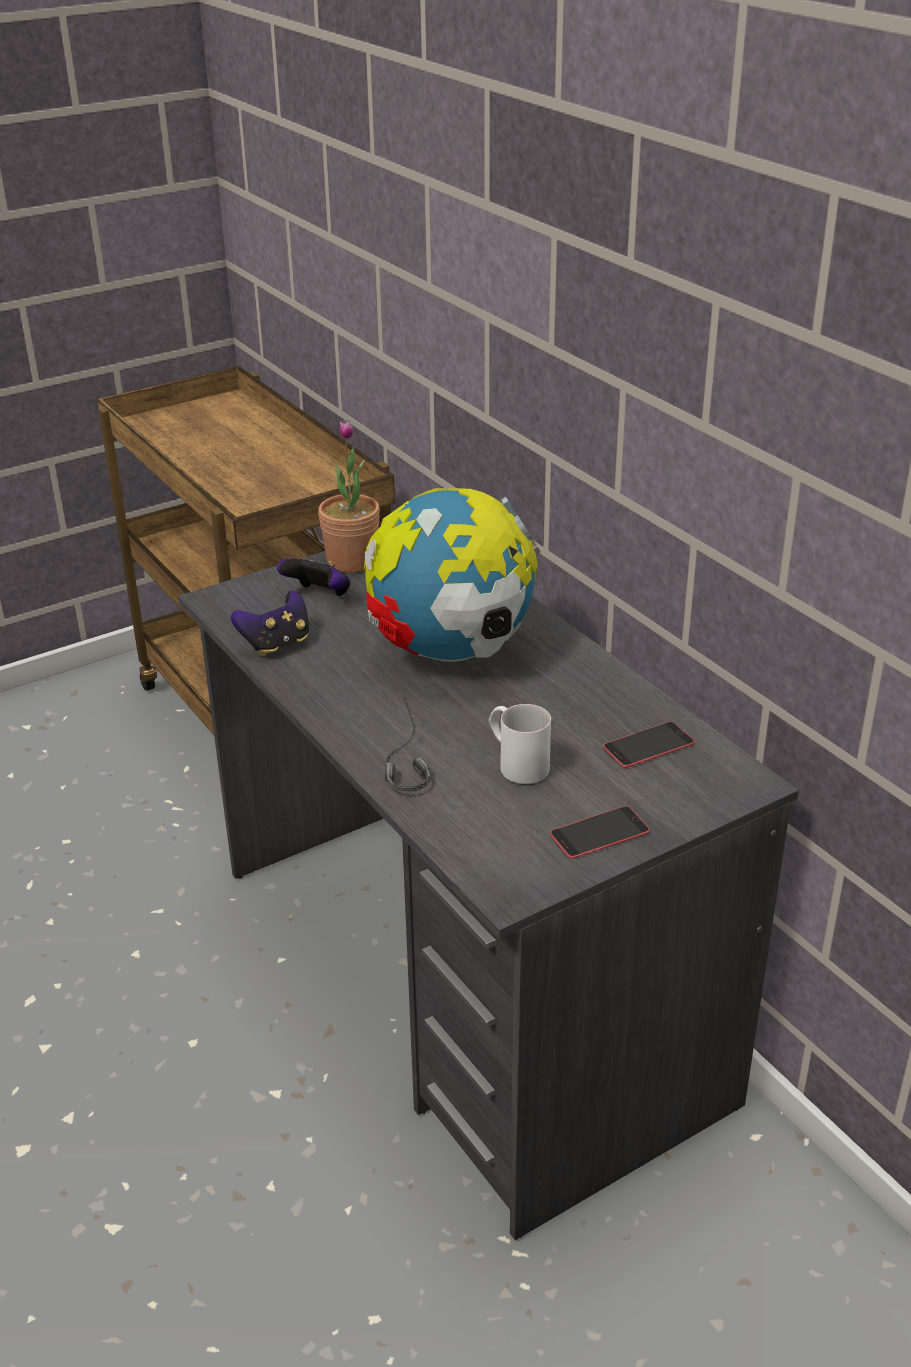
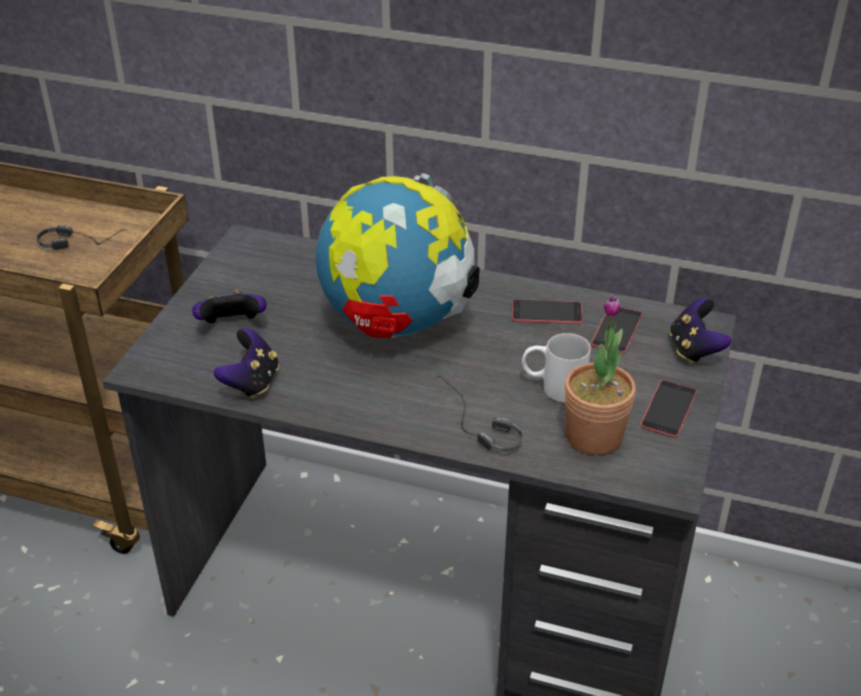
camera: 40 degrees left, 5 degrees up
potted plant [318,419,380,573] -> potted plant moved to [565,294,636,455]
none -> headphones [36,225,128,250]
none -> phone [512,299,583,324]
none -> game controller [670,298,731,364]

